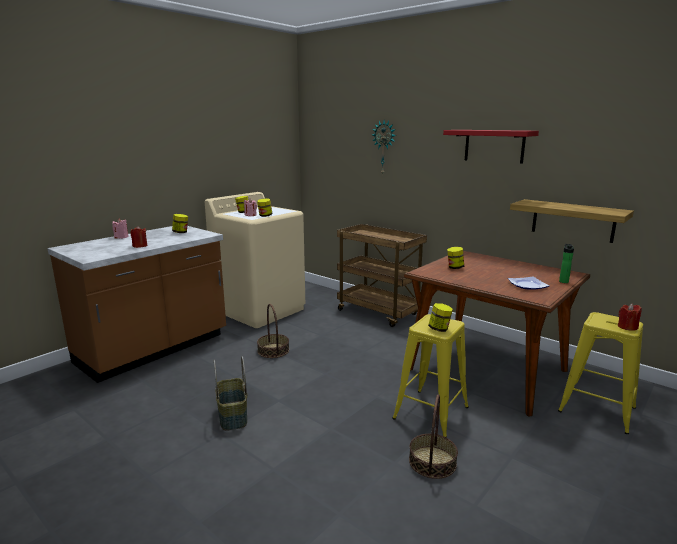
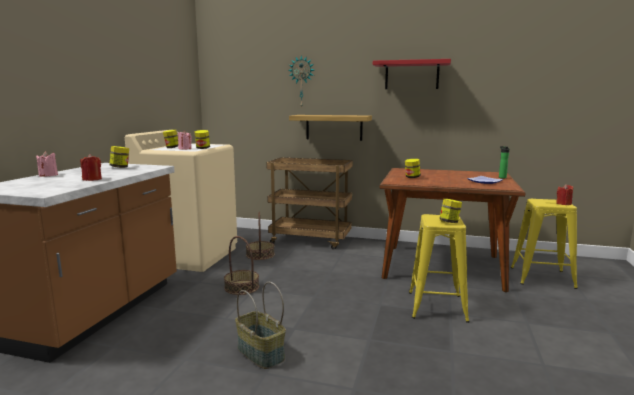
camera: 25 degrees left, 5 degrees down
basket [409,394,458,479] -> basket moved to [246,212,275,260]
shelf [510,199,634,243] -> shelf moved to [289,115,372,141]

